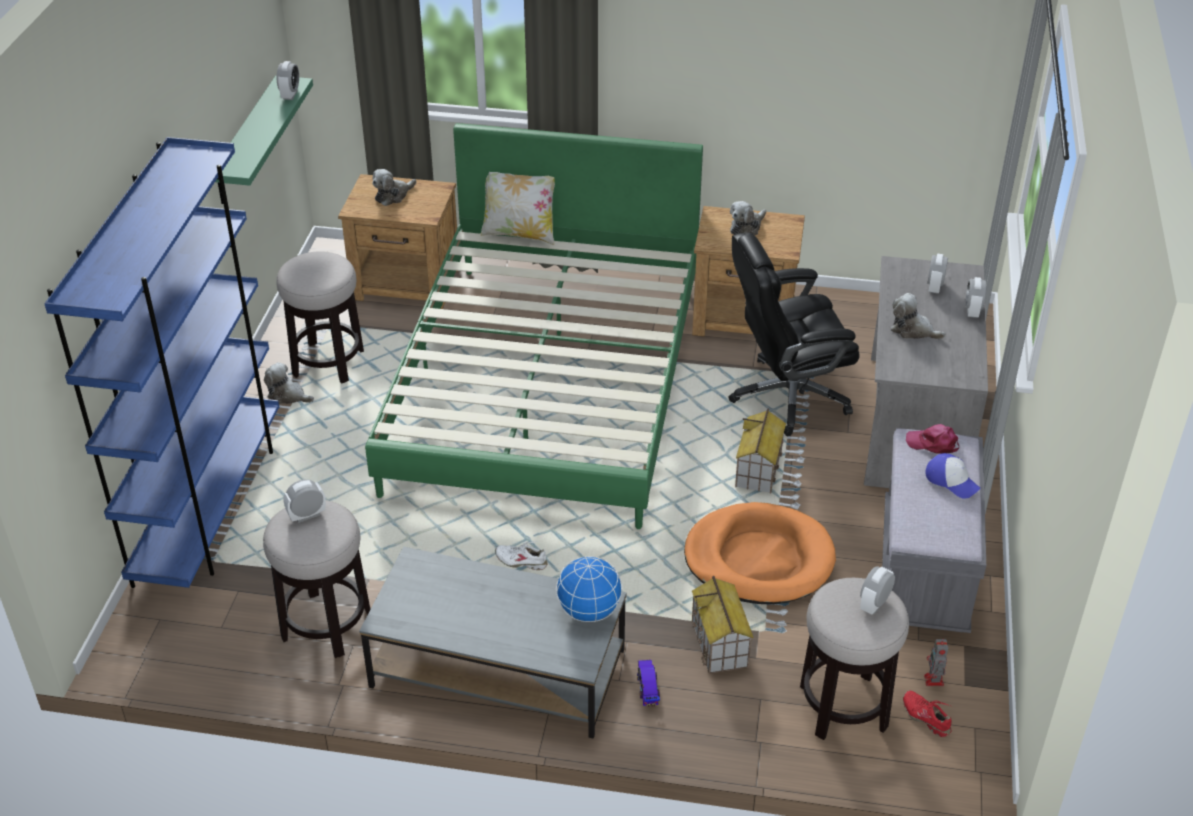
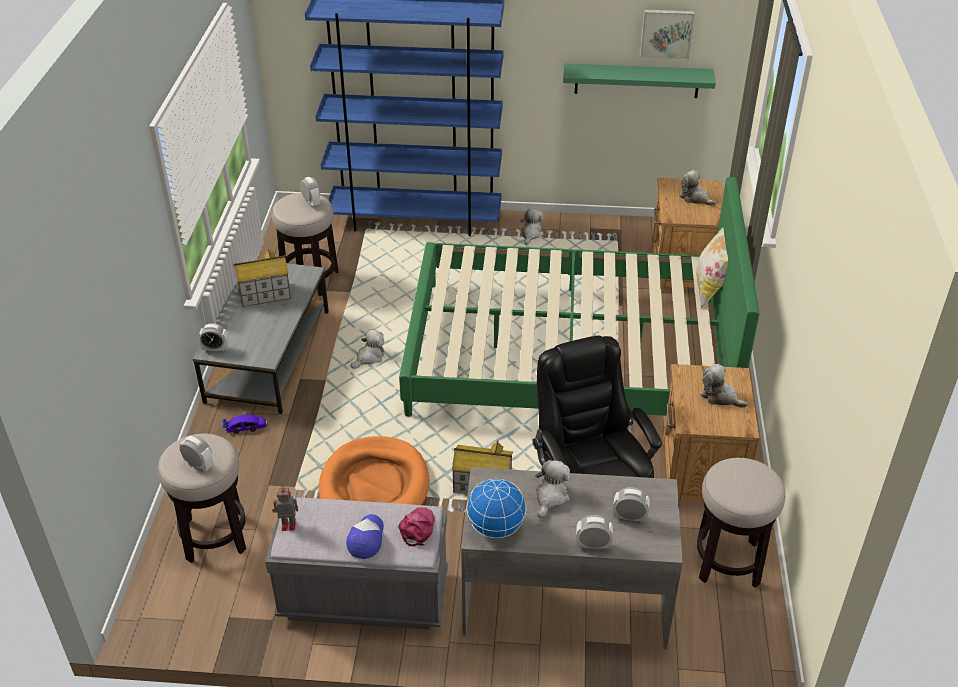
camera: 85 degrees right, 0 degrees up
stool [276,251,364,384] -> stool moved to [697,458,786,588]
alarm clock [277,61,299,100] -> alarm clock moved to [198,323,229,353]
white shoe [495,541,548,570] -> plush toy [351,329,385,369]
globe [556,556,622,622] -> globe moved to [467,479,526,538]
toy house [692,576,754,674] -> toy house moved to [234,249,291,307]
red shoe [903,690,952,737] -> none
toy robot [924,638,948,686] -> toy robot moved to [272,486,298,531]
cap [926,453,981,499] -> cap turned 150 degrees clockwise [346,514,384,559]
none -> picture [640,10,694,59]

